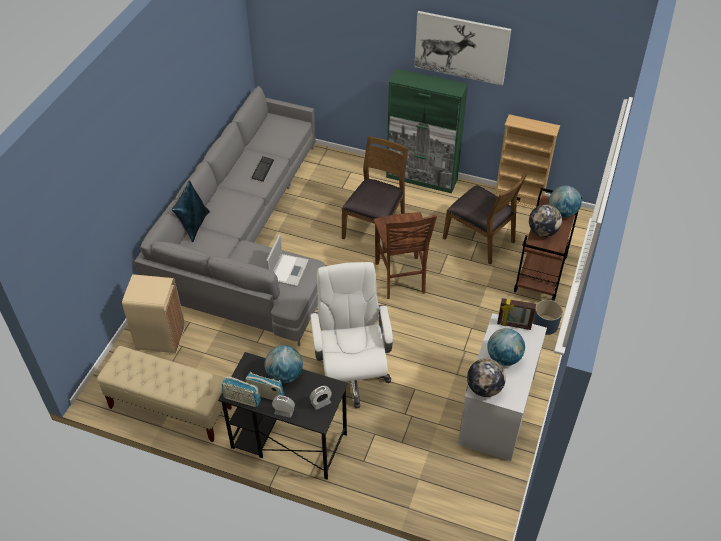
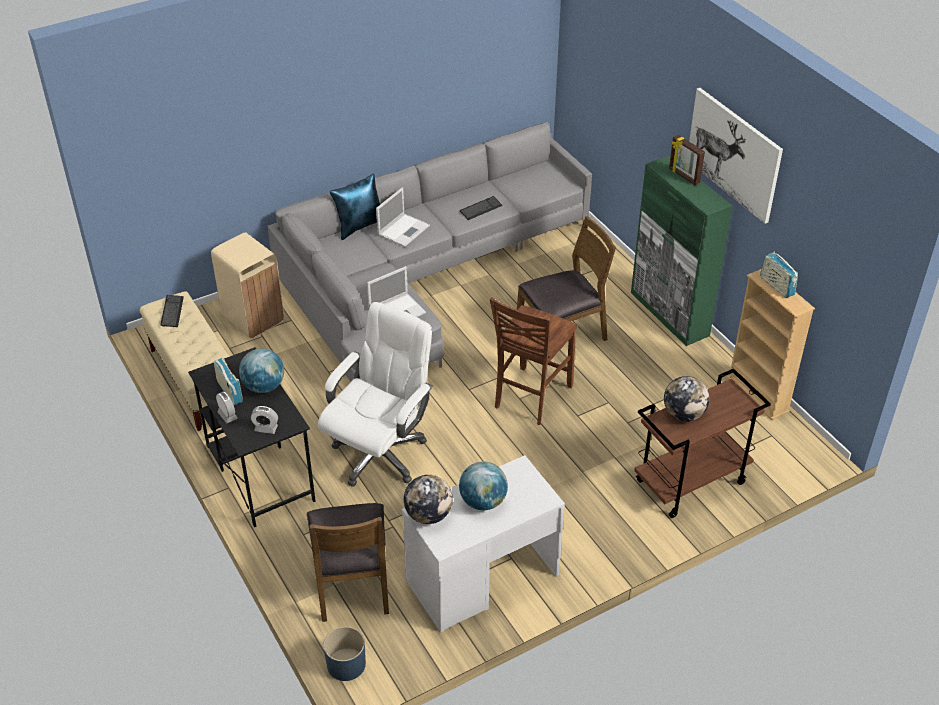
camera: 40 degrees right, 5 degrees down
radio [222,377,261,407] -> radio moved to [760,252,798,298]
brown chair [443,172,527,265] -> brown chair moved to [307,503,389,622]
picture frame [497,298,536,330] -> picture frame moved to [669,135,705,186]
blue planter [533,300,563,335] -> blue planter moved to [323,626,366,681]
globe [549,186,582,218] -> none
none -> keyboard [160,295,184,327]
none -> laptop [376,187,430,247]

